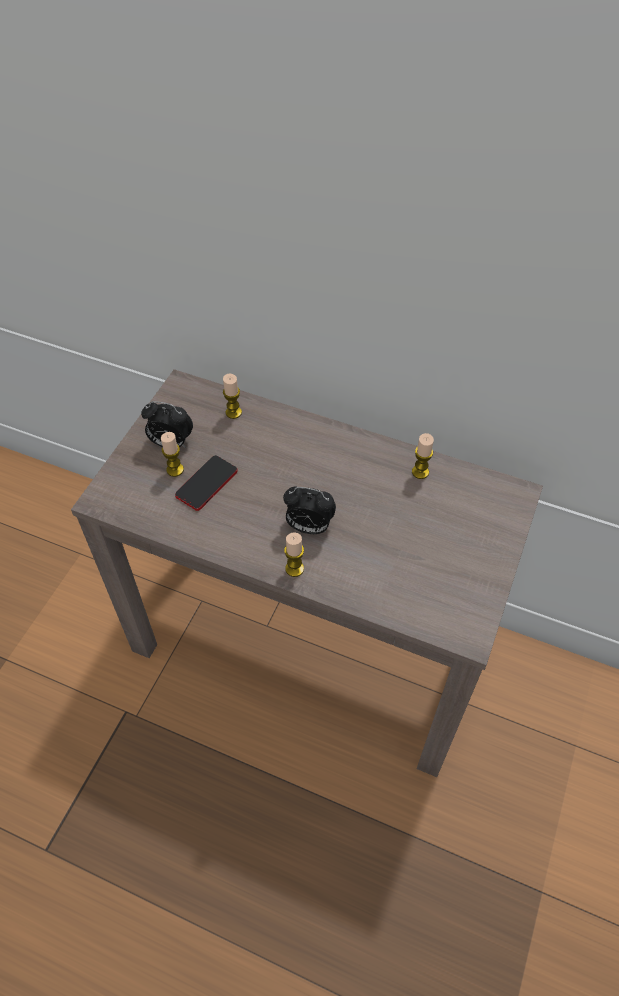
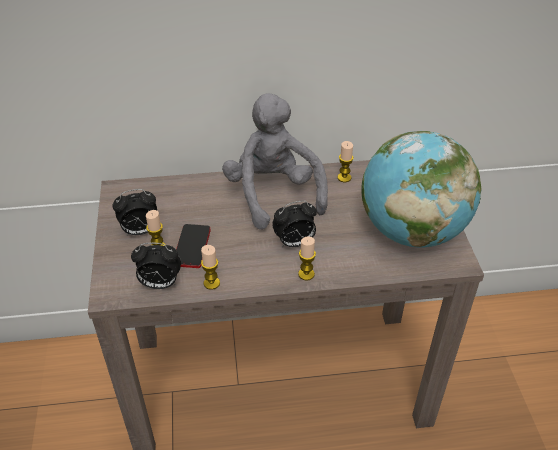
camera: 30 degrees left, 10 degrees down
candle [223,374,242,419] -> candle moved to [201,245,220,290]
none -> alarm clock [131,243,181,289]
none -> grey plush toy [222,93,328,230]
none -> globe [361,131,482,247]

